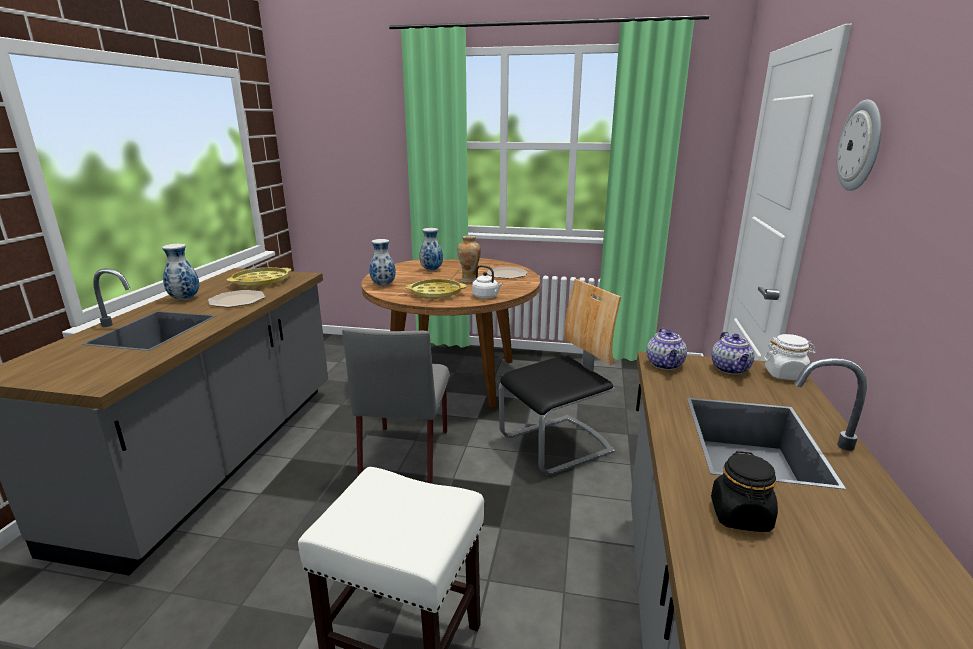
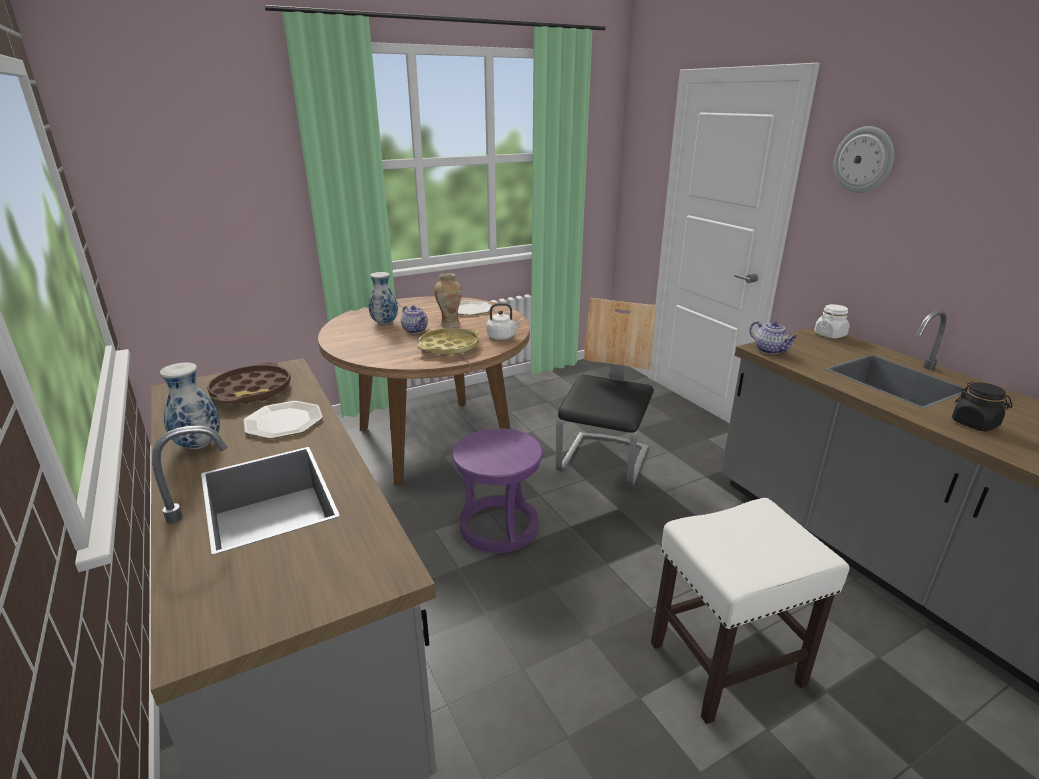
camera: 40 degrees left, 5 degrees up
yellow tray [227,267,291,288] -> brown tray [207,362,291,404]
grey chair [342,328,450,484] -> purple stool [452,428,543,553]
vase [369,239,396,286] -> none
teapot [711,331,754,374] -> teapot moved to [401,305,428,333]

